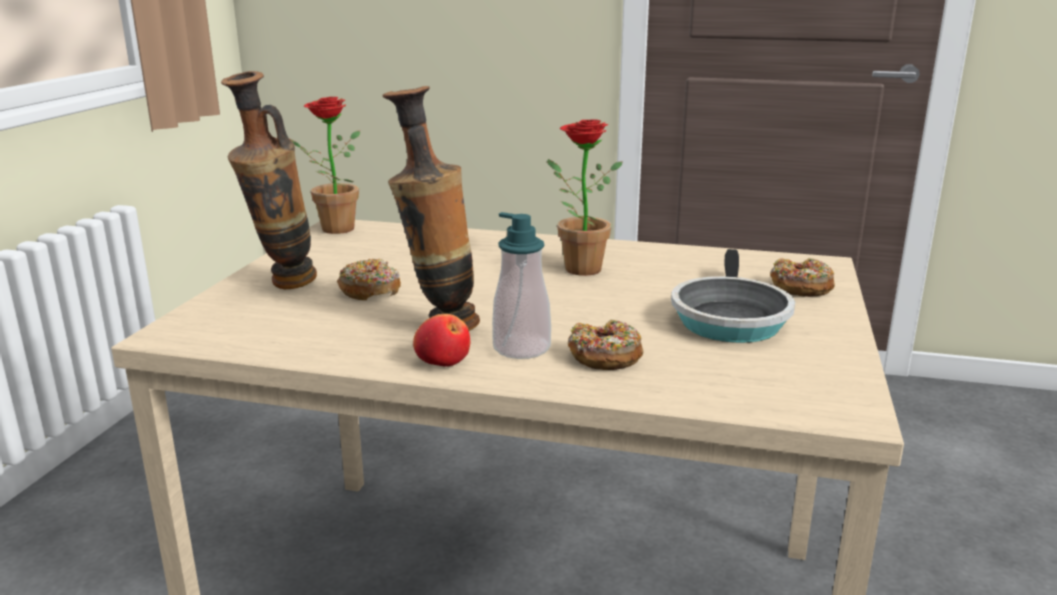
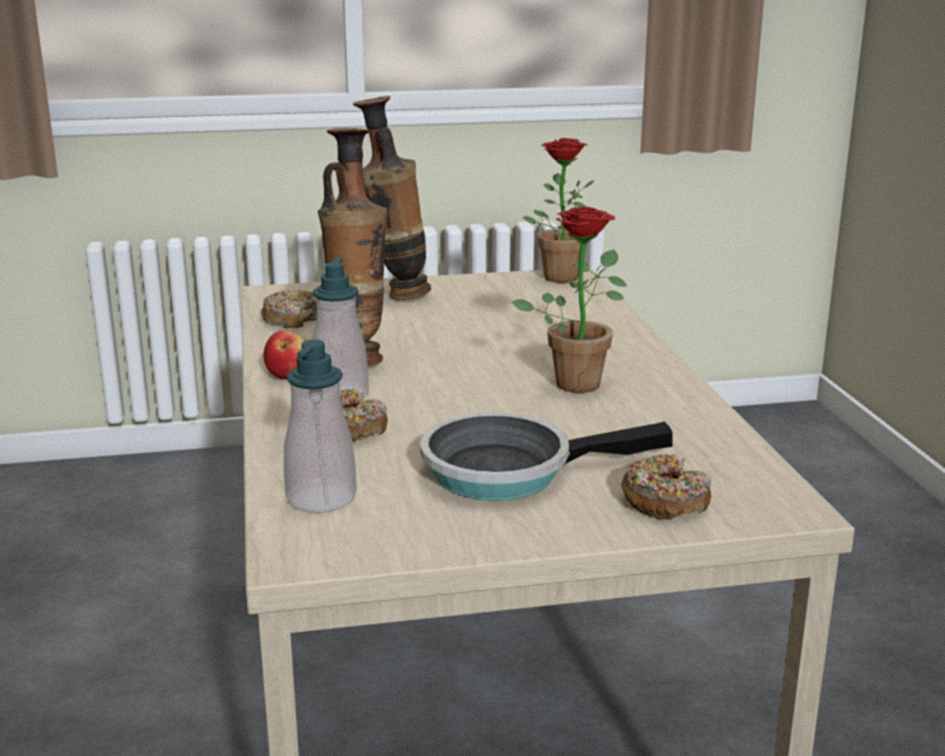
camera: 65 degrees right, 0 degrees up
donut [337,259,401,300] -> donut moved to [261,289,317,329]
none -> soap dispenser [284,340,357,513]

